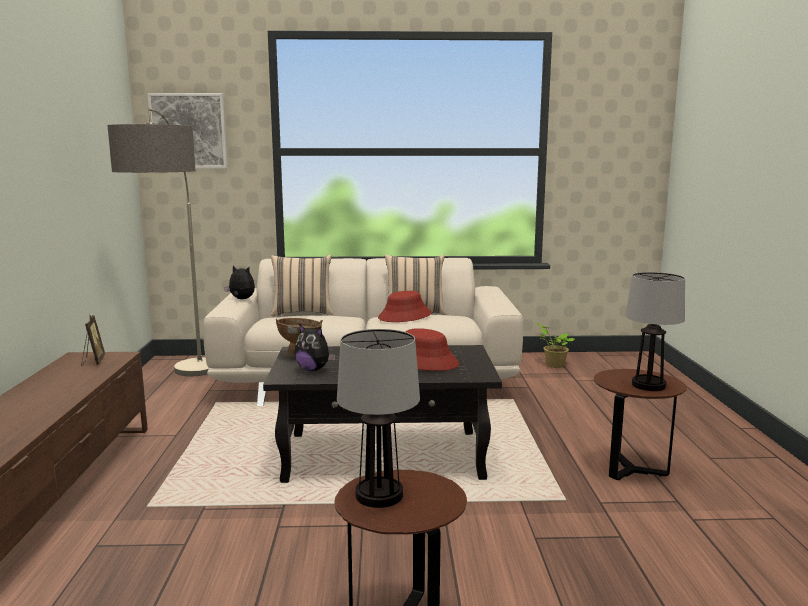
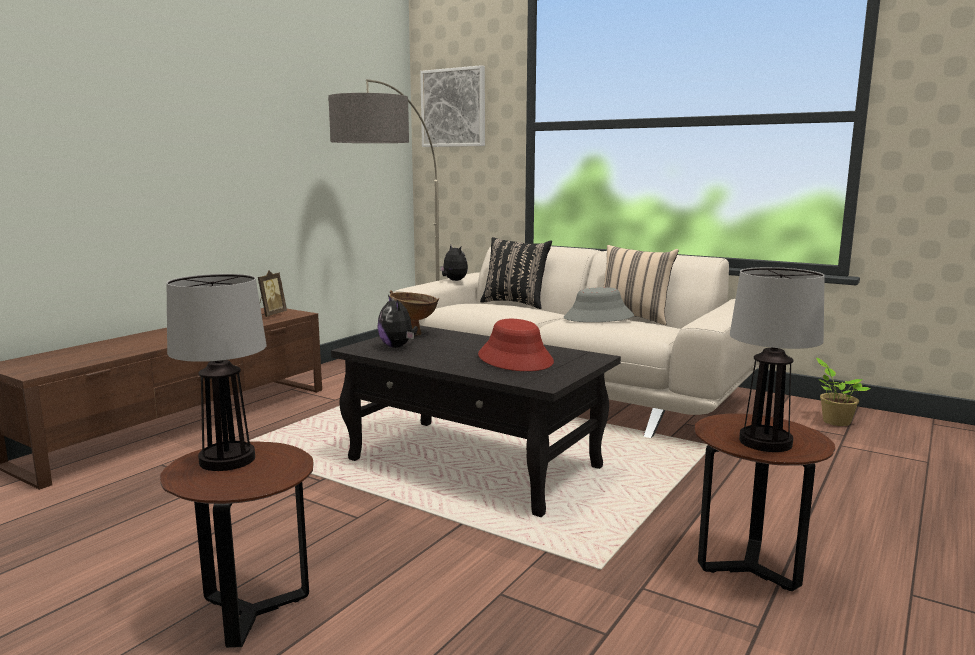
camera: 35 degrees right, 0 degrees up
beige pillow [271,254,333,316] -> black pillow [480,237,552,309]
red hat [378,291,432,322] -> grey hat [564,287,634,322]

